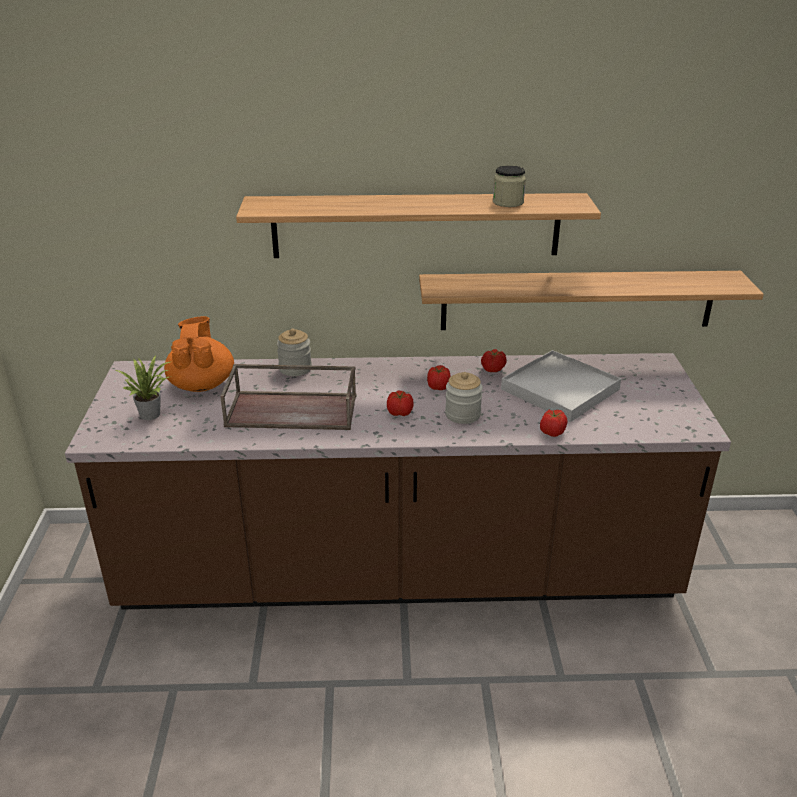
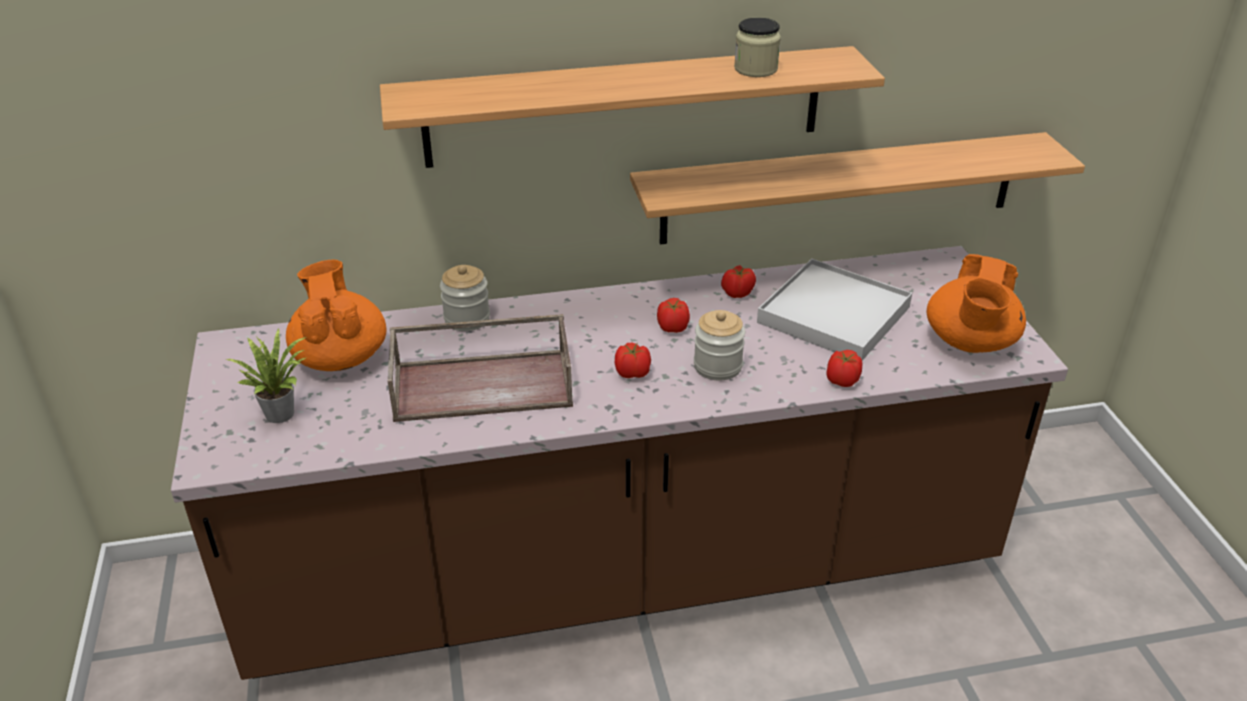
camera: 10 degrees left, 5 degrees up
none -> orange teapot [927,254,1026,353]

